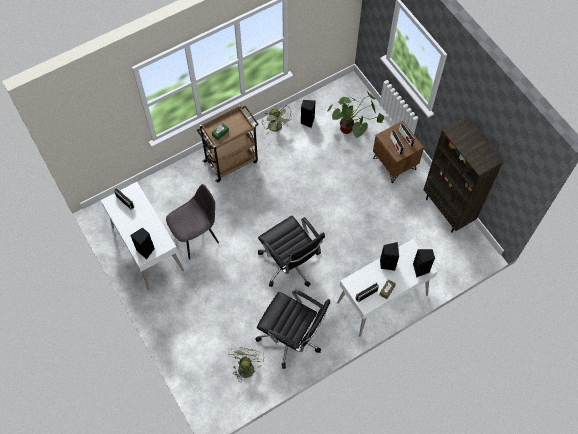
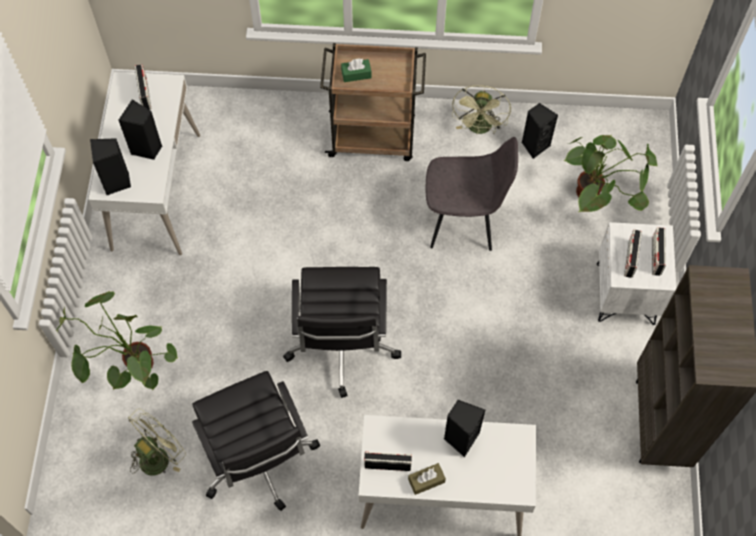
camera: 35 degrees right, 0 degrees up
grey chair [166,184,219,260] -> grey chair moved to [426,137,518,251]
brown nightstand [373,121,424,183] -> white nightstand [597,222,677,325]
black speaker [413,249,435,277] -> black speaker moved to [119,99,162,160]
none -> potted plant [56,291,178,390]

